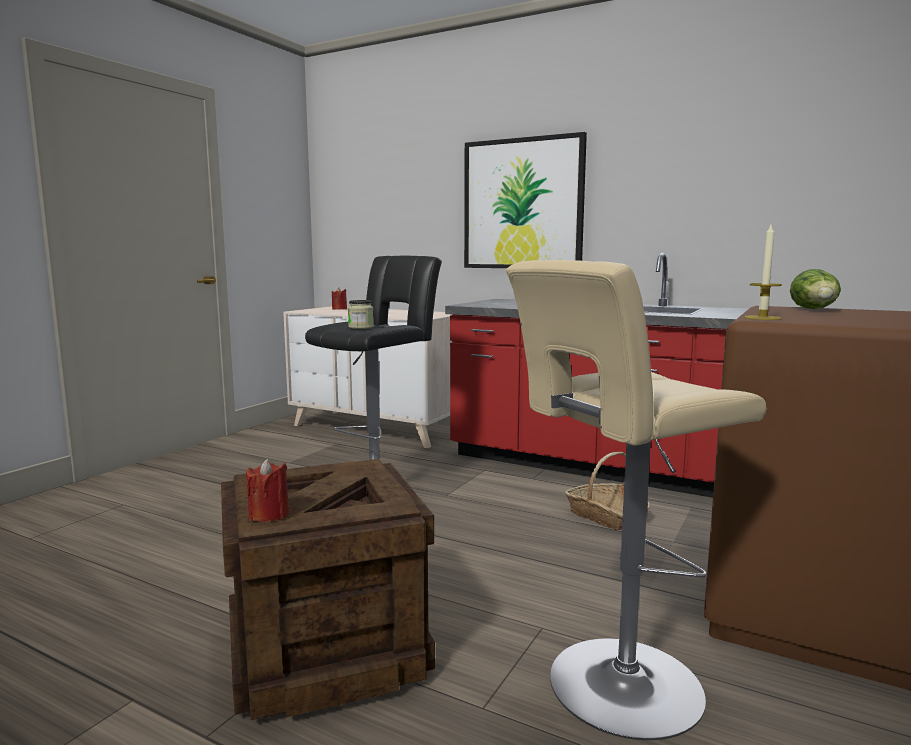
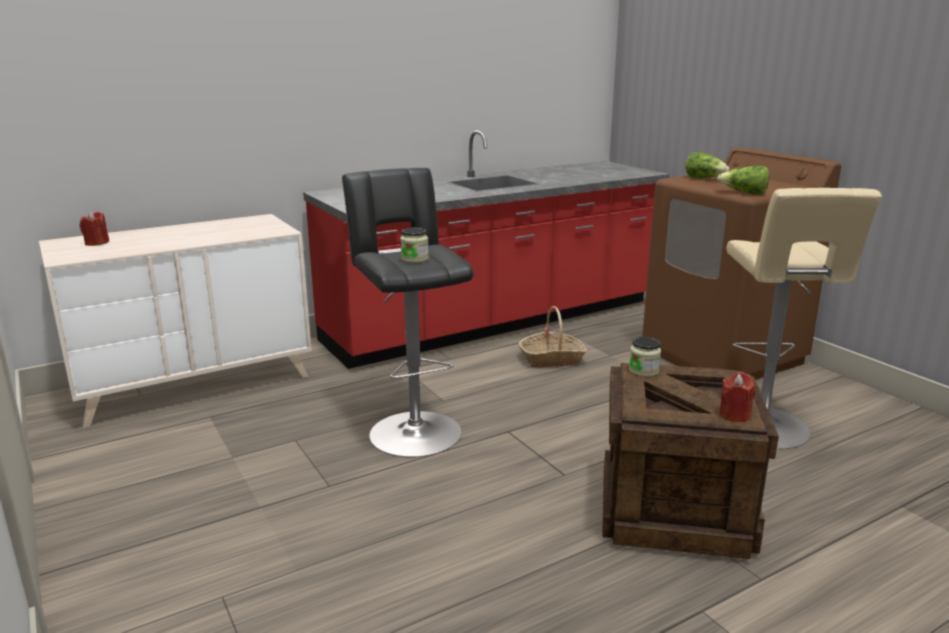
camera: 60 degrees left, 10 degrees up
picture [464,132,587,268] -> none
candle [744,225,782,320] -> lettuce [717,166,769,195]
none -> jar [629,337,661,377]

